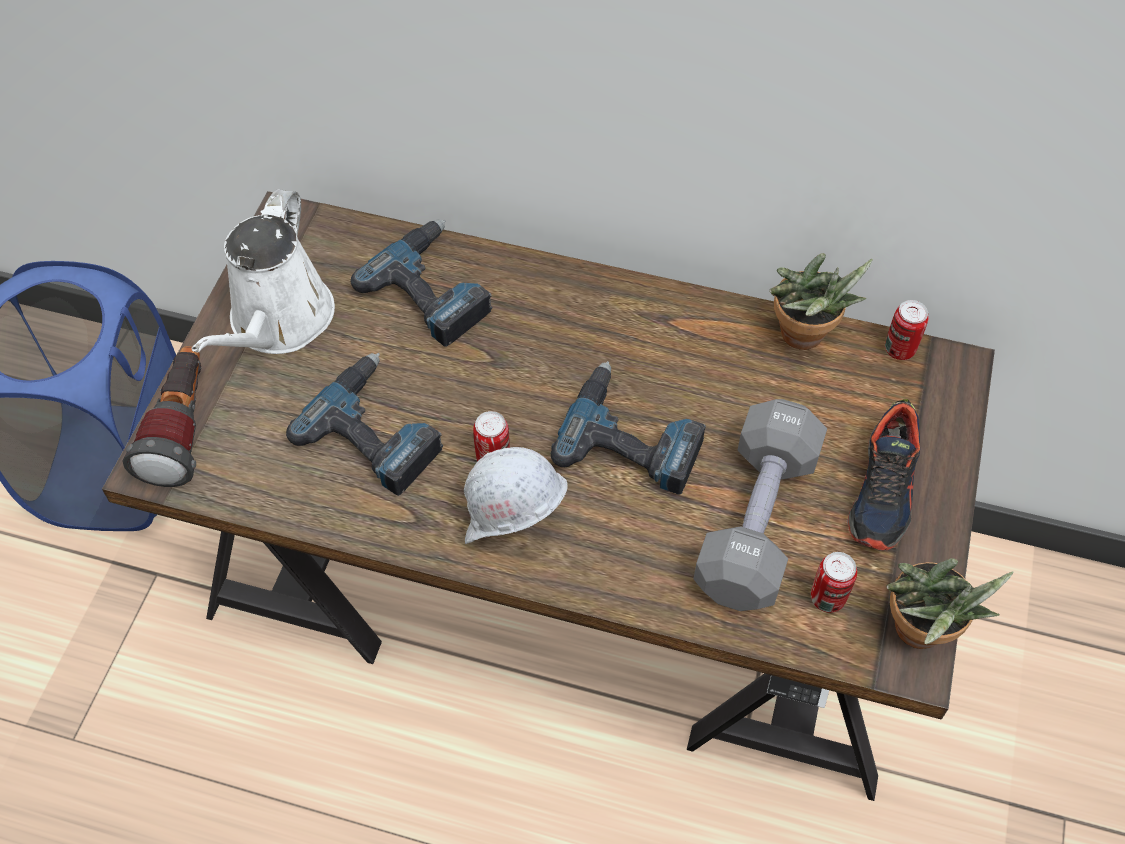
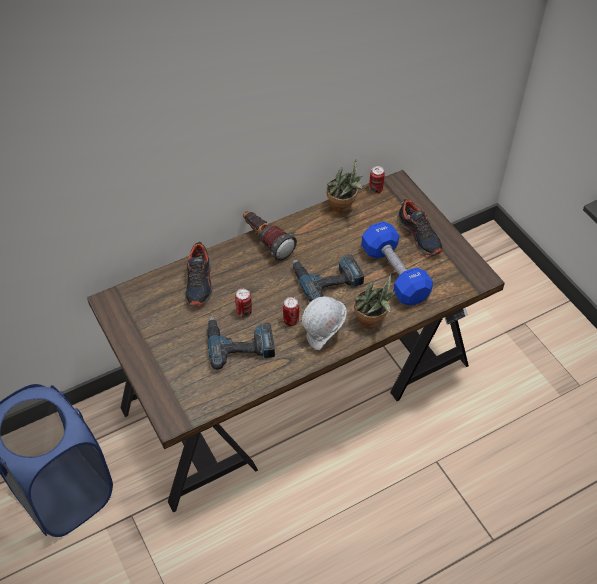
camera: 45 degrees left, 5 degrees down
flashlight [123,346,201,487] -> flashlight moved to [243,211,297,261]
white watering can [191,189,335,354] -> none
power drill [351,219,493,347] -> shoe [185,242,212,306]
grey dumbbell [693,399,827,611] -> blue dumbbell [361,221,433,306]
can [811,552,857,613] -> can moved to [235,289,252,318]
potted plant [886,558,1014,649] -> potted plant moved to [354,274,396,329]

